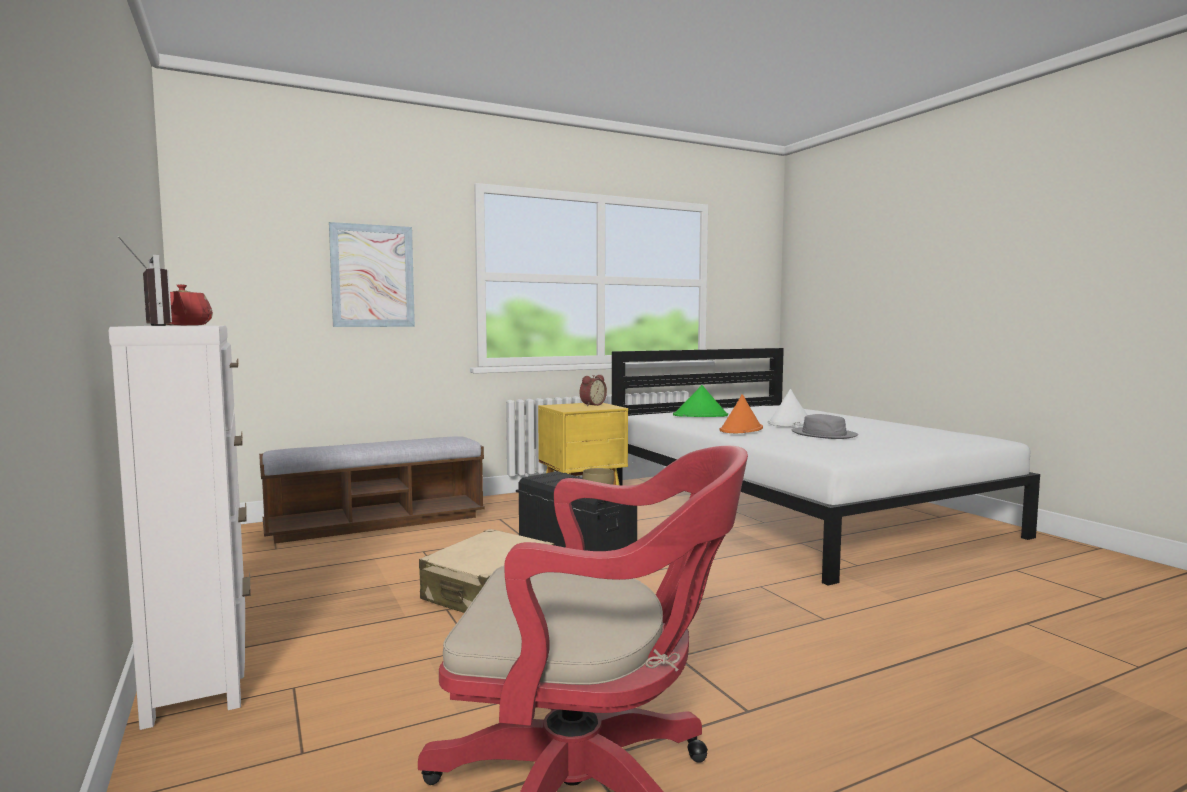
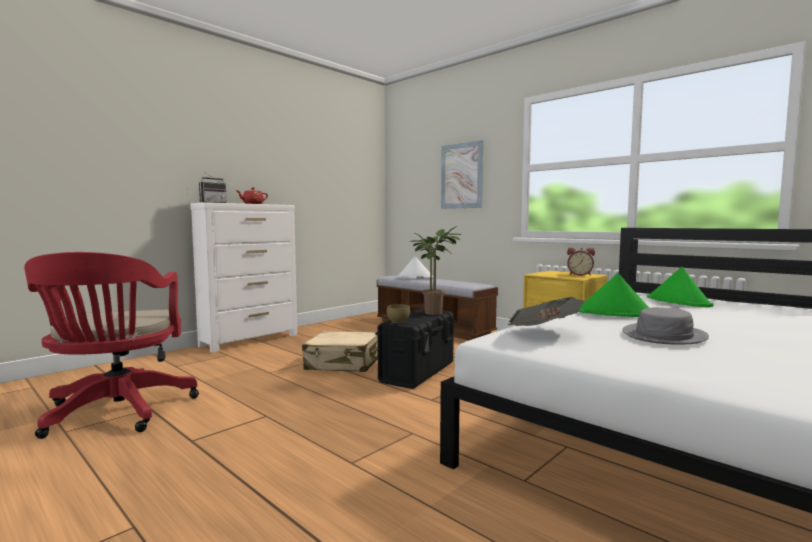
camera: 70 degrees right, 0 degrees up
orange hat [719,394,763,433] -> green hat [579,273,649,317]
white hat [768,389,807,426] -> white hat moved to [397,256,433,279]
none -> potted plant [410,226,461,315]
none -> newspaper [508,297,585,326]

